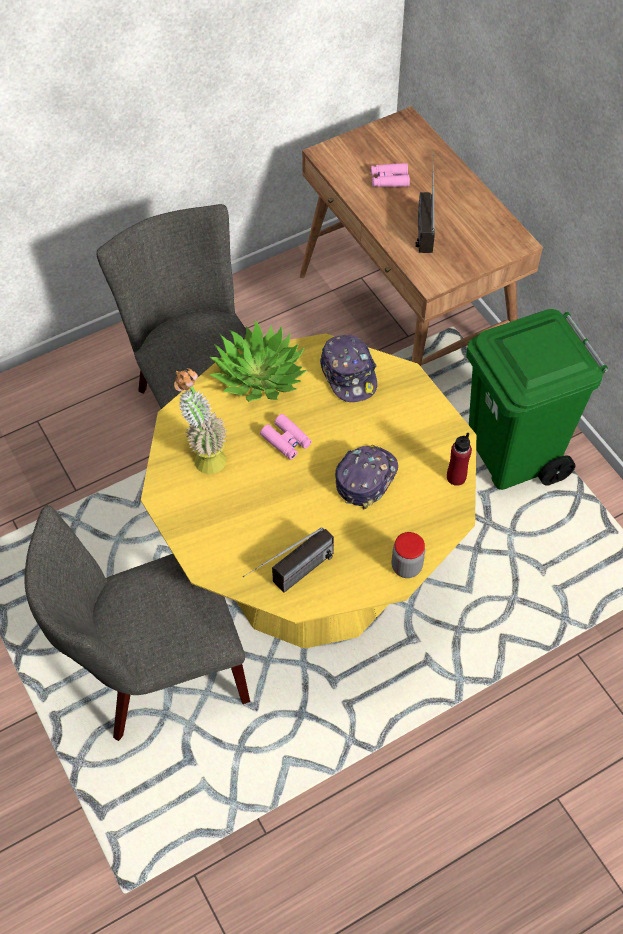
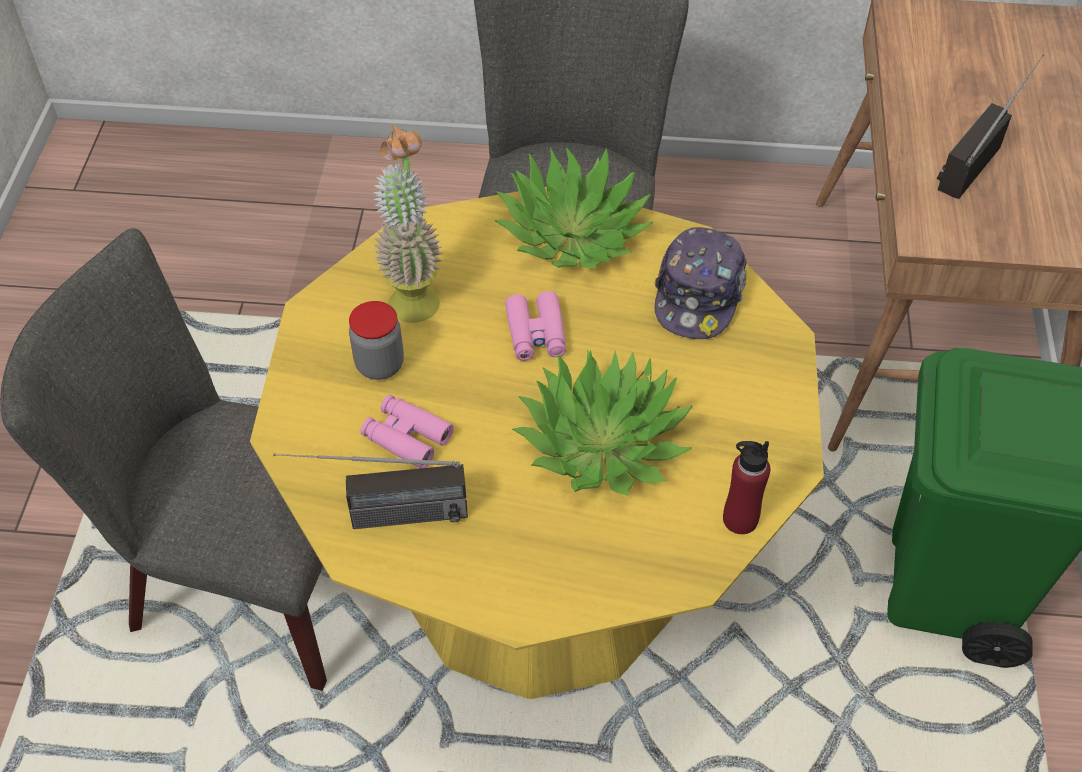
camera: 35 degrees right, 5 degrees down
cap [335,445,398,510] -> potted plant [512,351,693,496]
pink binoculars [371,163,410,187] -> pink binoculars moved to [360,395,454,468]
jar [392,532,425,578] -> jar moved to [349,301,404,380]

